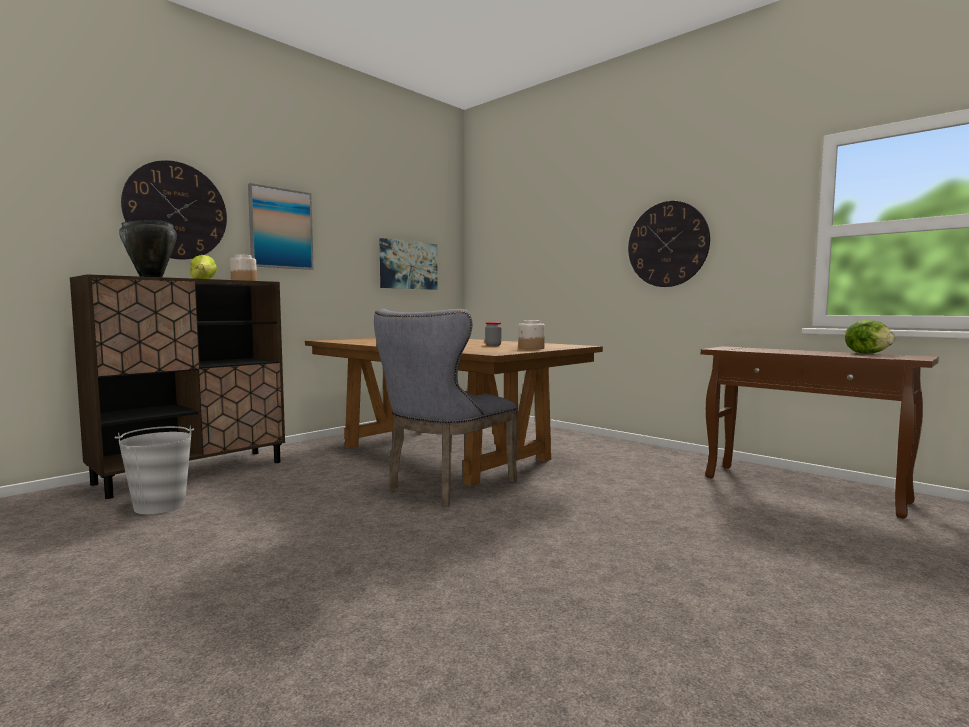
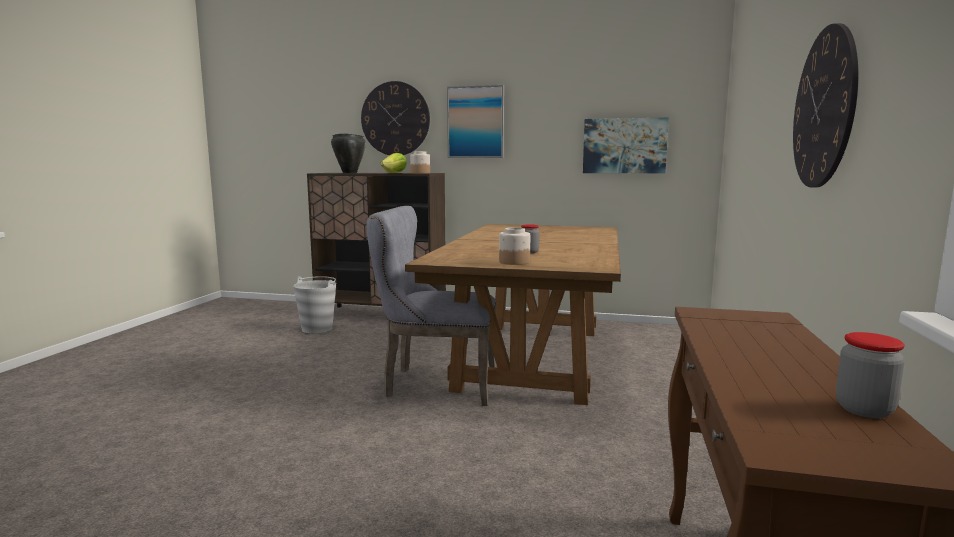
camera: 60 degrees right, 5 degrees up
lettuce [844,320,895,354] -> jar [836,332,905,418]

